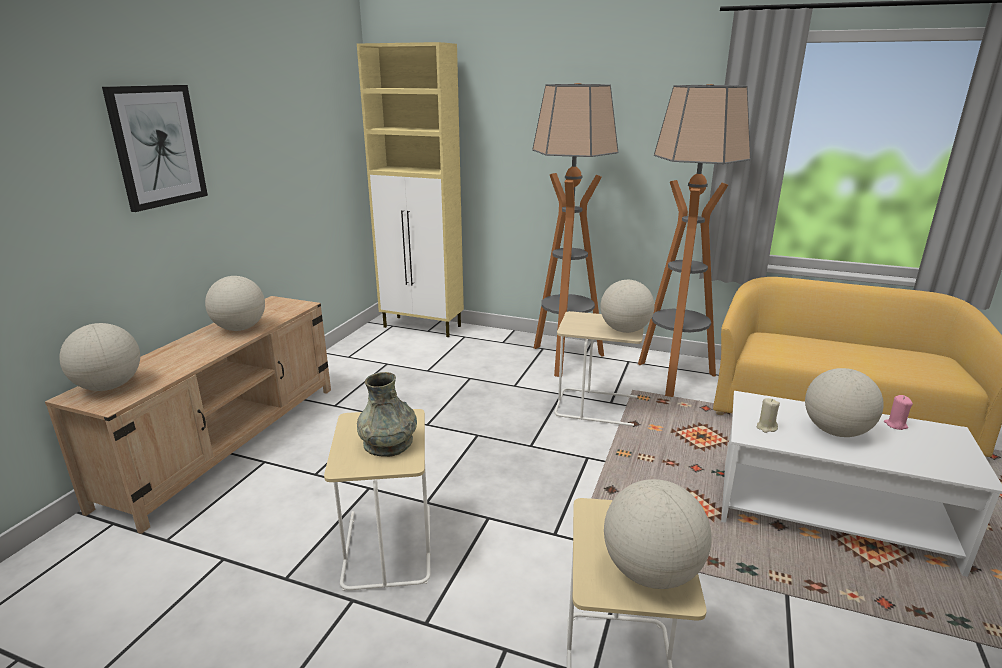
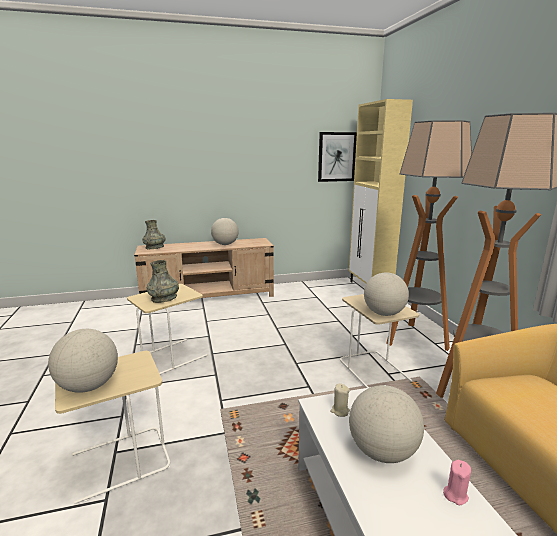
camera: 55 degrees right, 5 degrees down
globe [59,323,140,391] -> grey vase [142,220,165,249]
picture [102,85,208,212] -> picture moved to [318,132,357,182]

